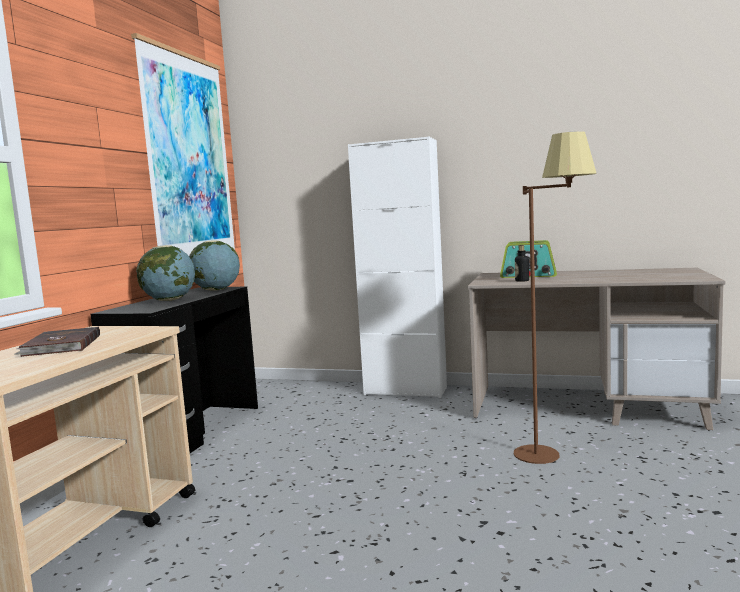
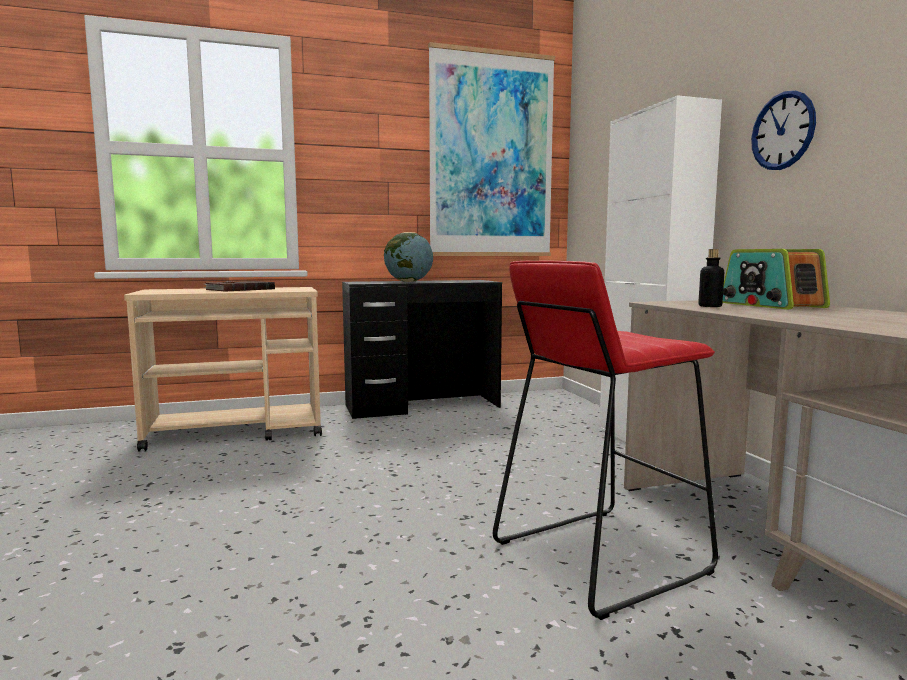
camera: 55 degrees right, 0 degrees up
globe [189,240,240,291] -> none
brown floor lamp [514,131,597,464] -> red stool [493,261,718,620]
none -> wall clock [751,90,816,170]

